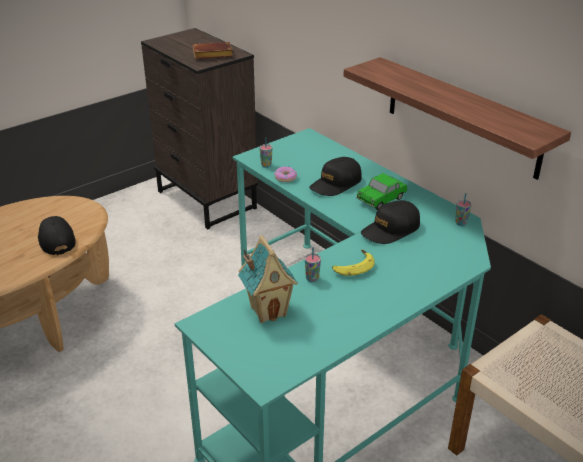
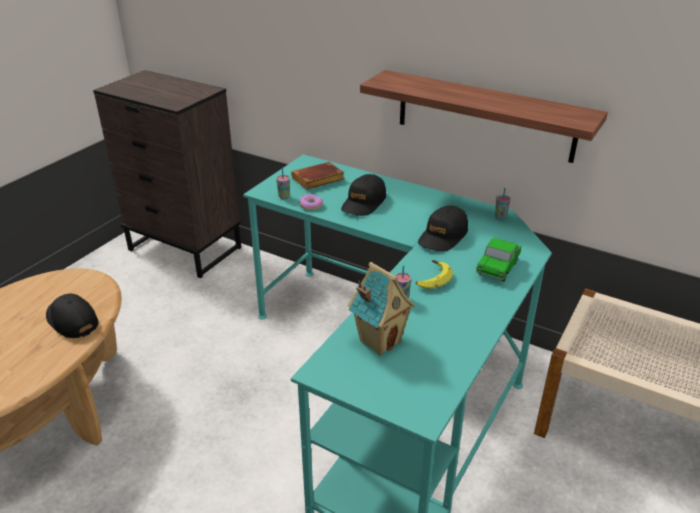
camera: 20 degrees left, 0 degrees up
brown book [193,42,233,59] -> brown book moved to [291,162,345,189]
toy car [356,173,407,210] -> toy car moved to [476,238,521,281]

